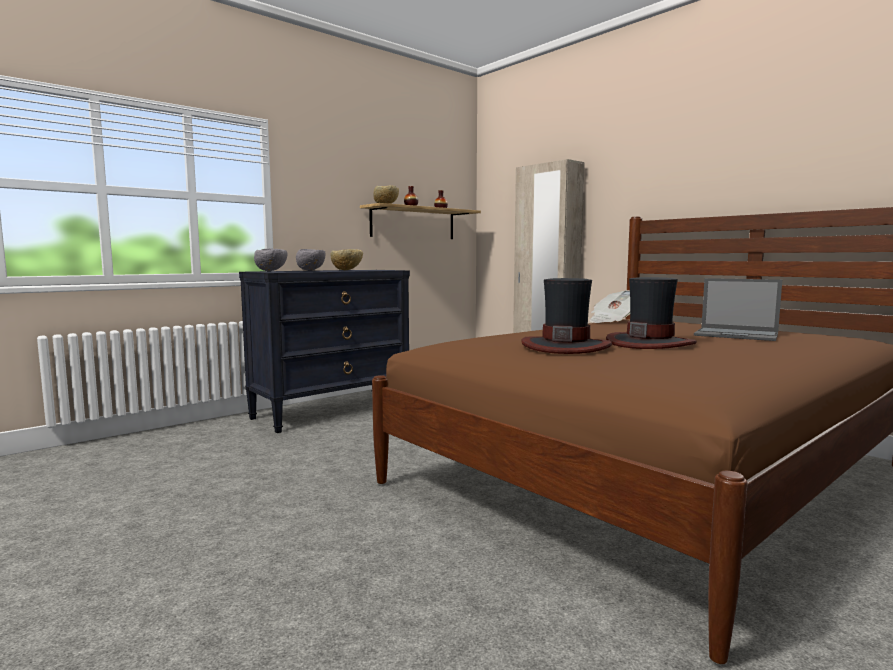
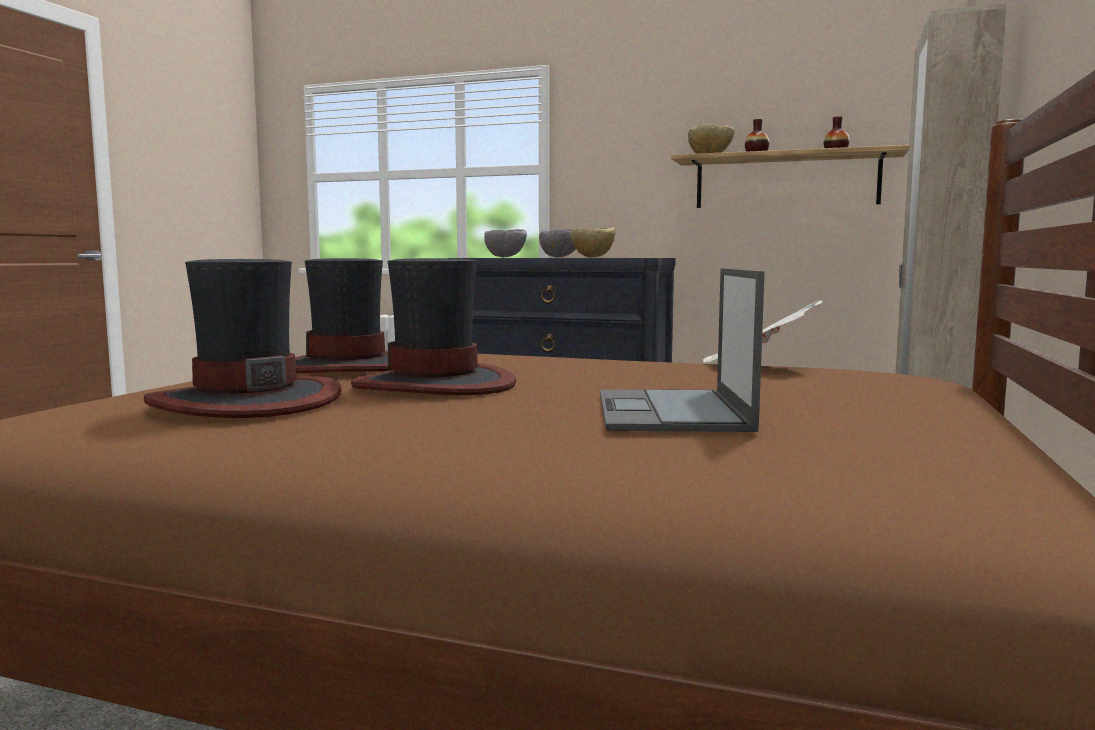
camera: 60 degrees right, 0 degrees up
none -> hat [144,259,341,418]

